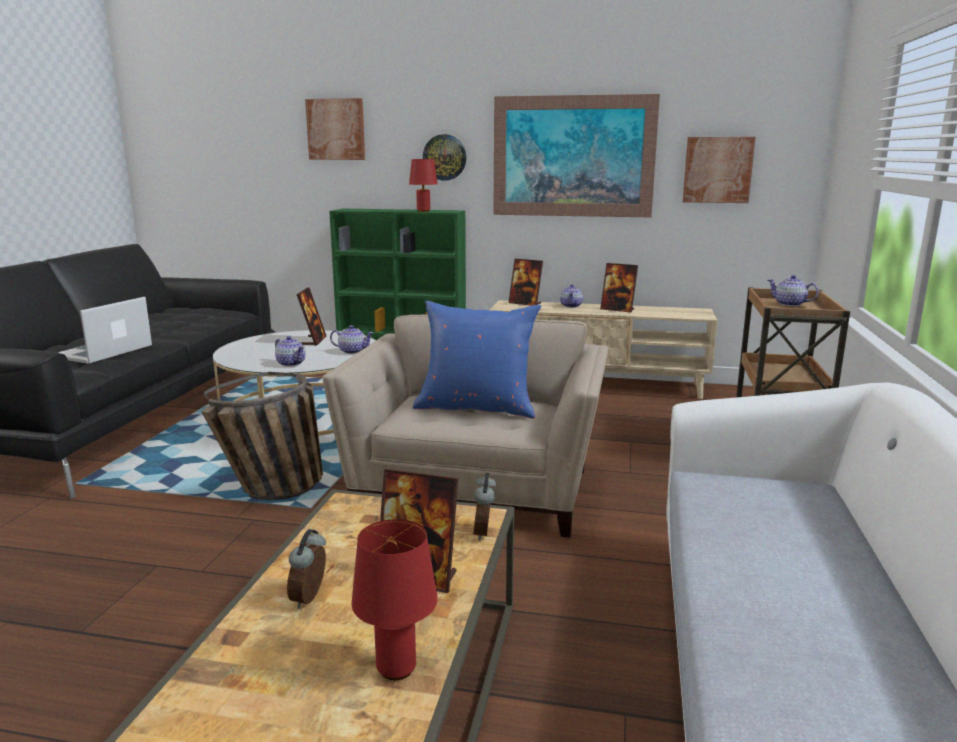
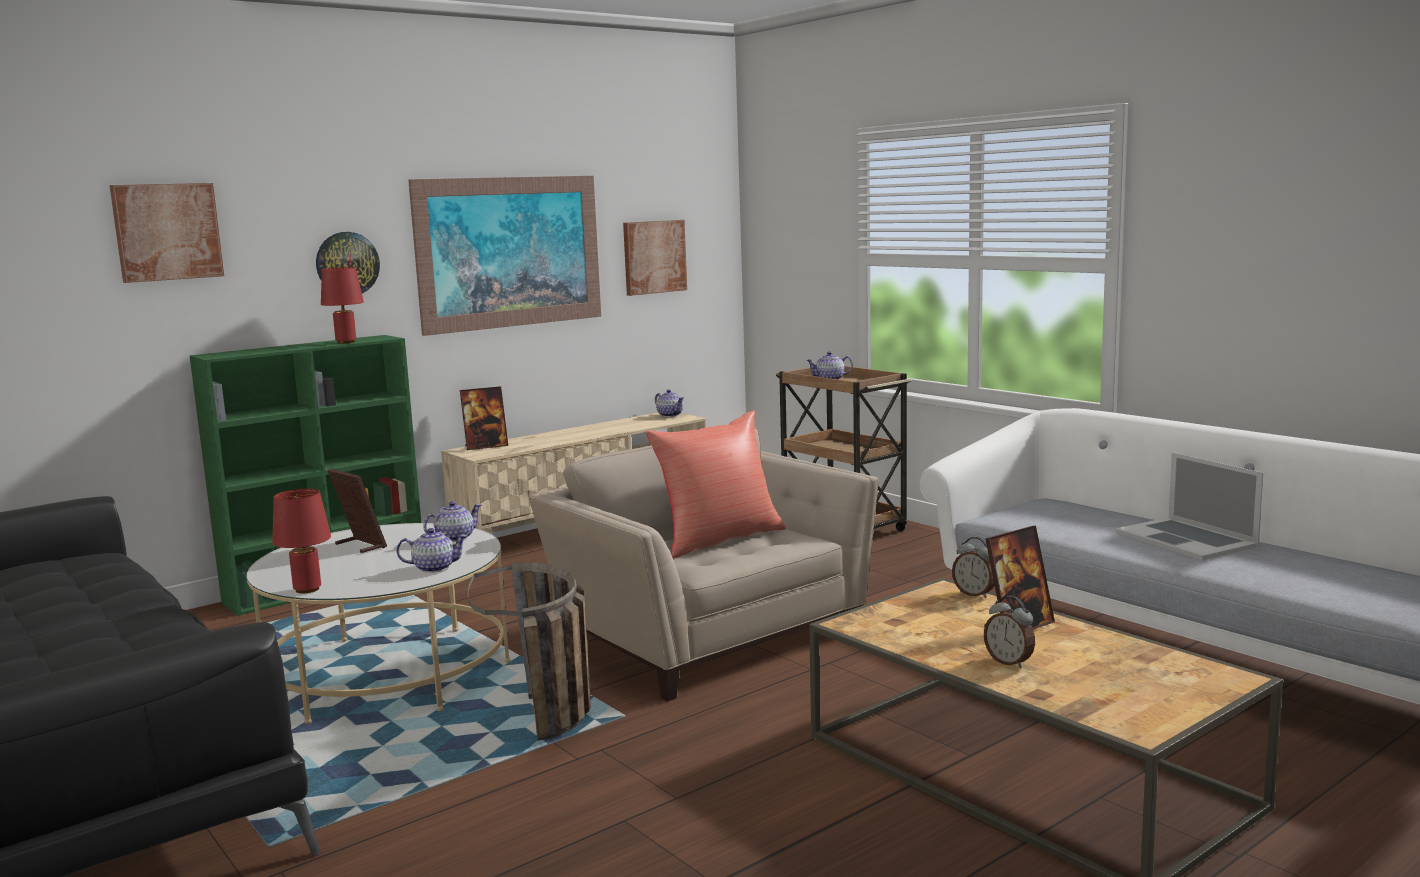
camera: 50 degrees left, 5 degrees down
laptop [58,297,152,364] -> laptop moved to [1115,452,1264,560]
red table lamp [352,519,438,680] -> red table lamp moved to [272,489,331,593]
blue pillow [413,301,541,419] -> red pillow [645,410,786,558]
teapot [560,284,583,308] -> teapot moved to [655,390,684,417]
picture frame [600,263,638,313] -> none

